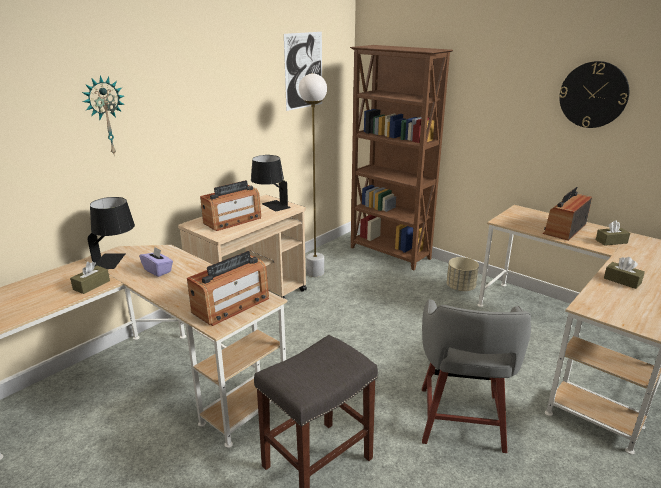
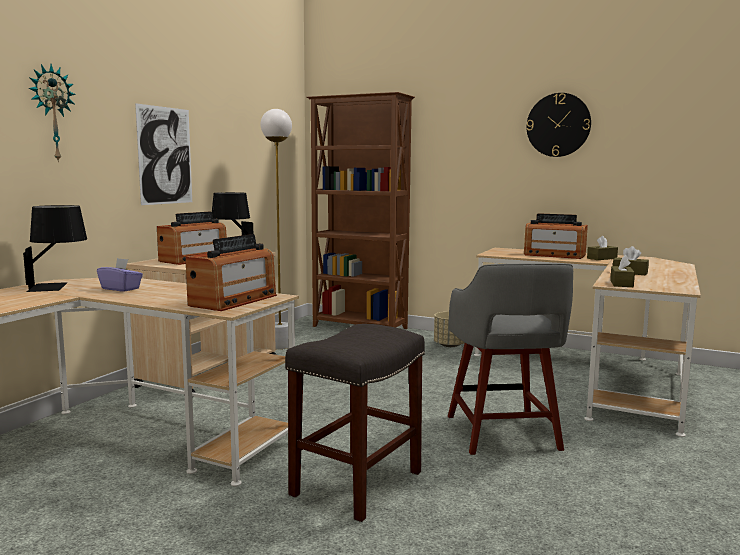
camera: 15 degrees left, 15 degrees down
brown tissue box [70,261,110,294] -> brown tissue box moved to [610,255,635,287]
picture [284,32,322,111] -> picture moved to [135,103,192,205]
radio [543,187,592,241] -> radio turned 90 degrees counterclockwise [524,213,588,259]

